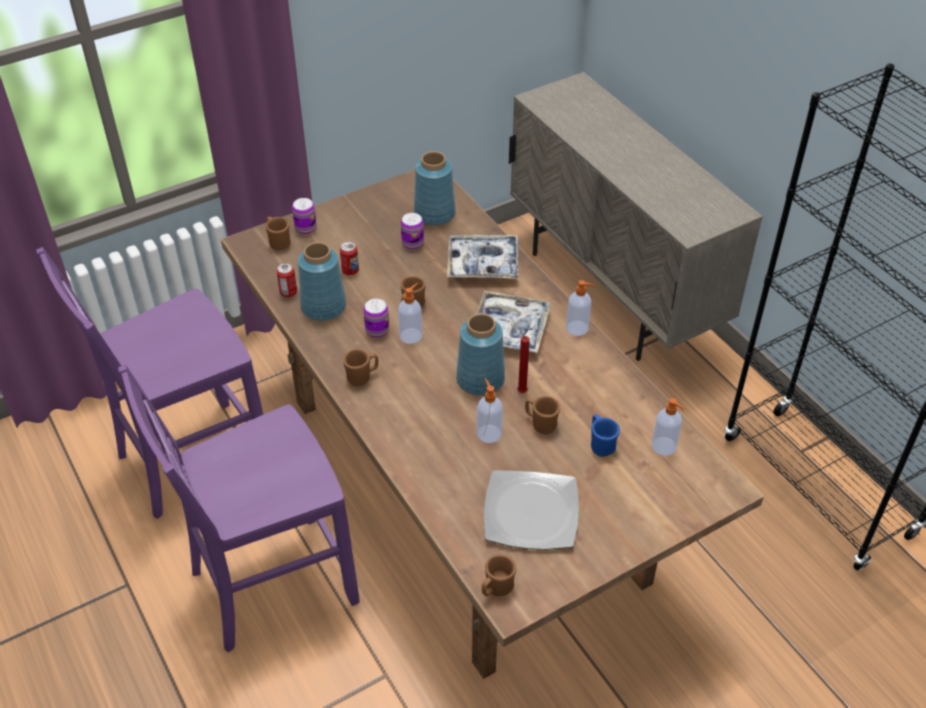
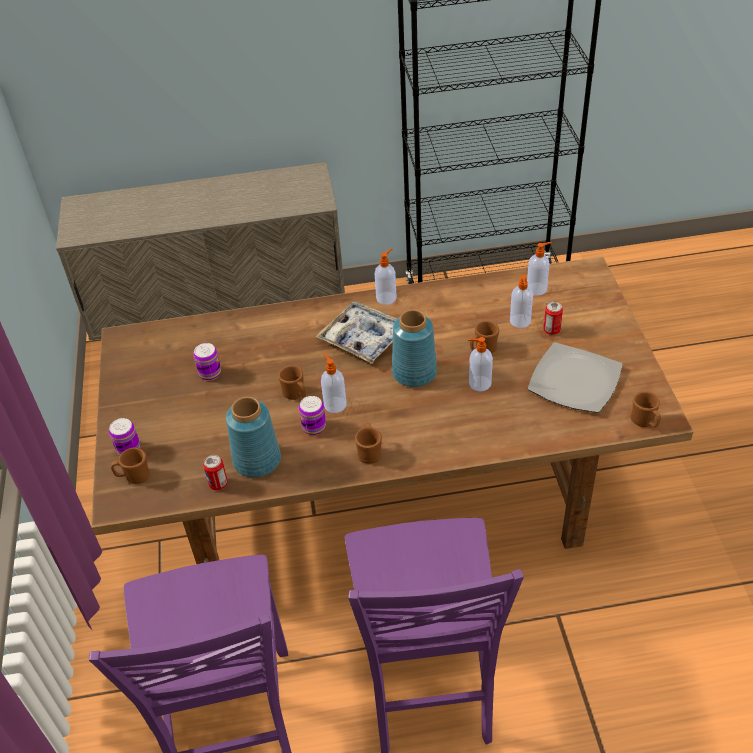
camera: 65 degrees left, 0 degrees up
can [340,242,359,275] -> can moved to [543,302,563,335]
blue vase [414,151,456,226] -> none
tray [447,235,519,279] -> none
red candle [517,328,530,393] -> none
blue mug [591,414,620,456] -> soap dispenser [510,275,533,328]

